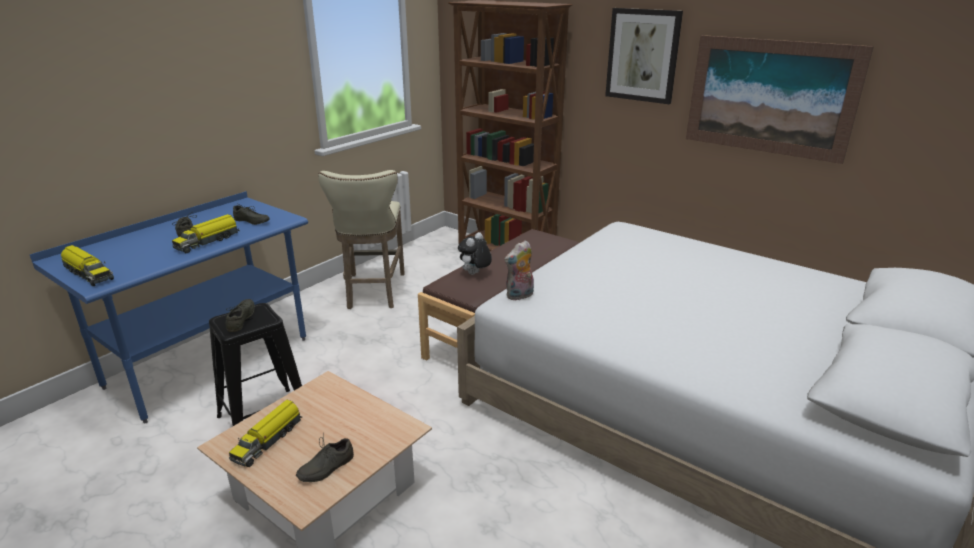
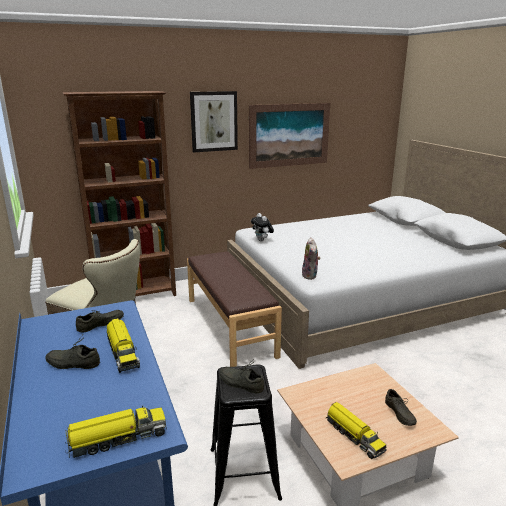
camera: 60 degrees left, 5 degrees down
plush toy [458,232,492,275] -> plush toy moved to [251,213,274,242]

